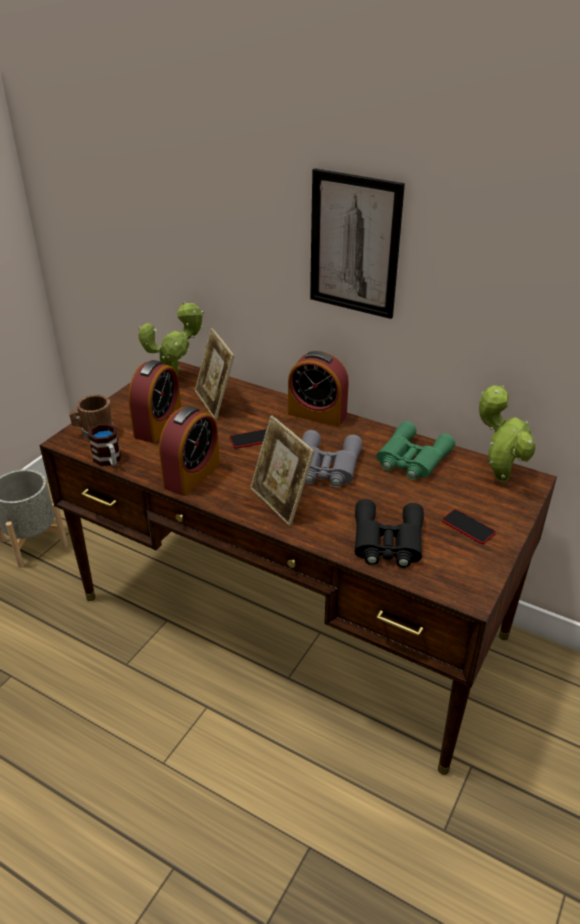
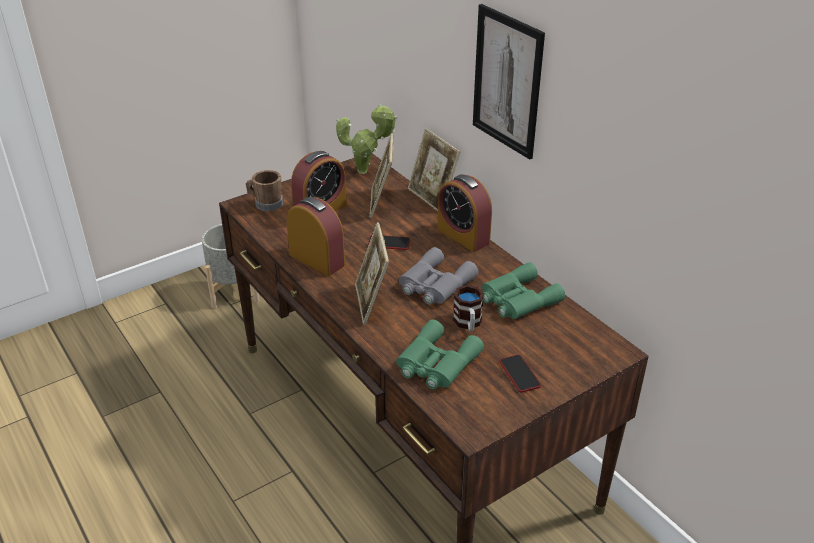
camera: 25 degrees right, 0 degrees up
mug [88,423,121,466] -> mug moved to [453,285,484,332]
alarm clock [159,406,220,496] -> alarm clock turned 105 degrees counterclockwise [287,197,345,276]
black binoculars [355,499,424,568] -> green binoculars [396,320,484,390]
potted plant [479,385,535,482] -> none
none -> picture frame [408,128,460,212]

